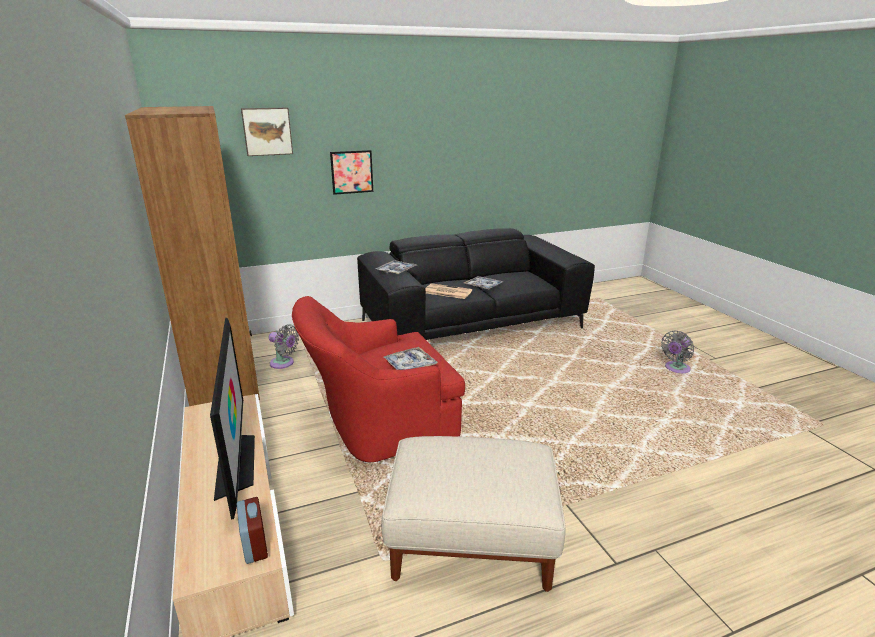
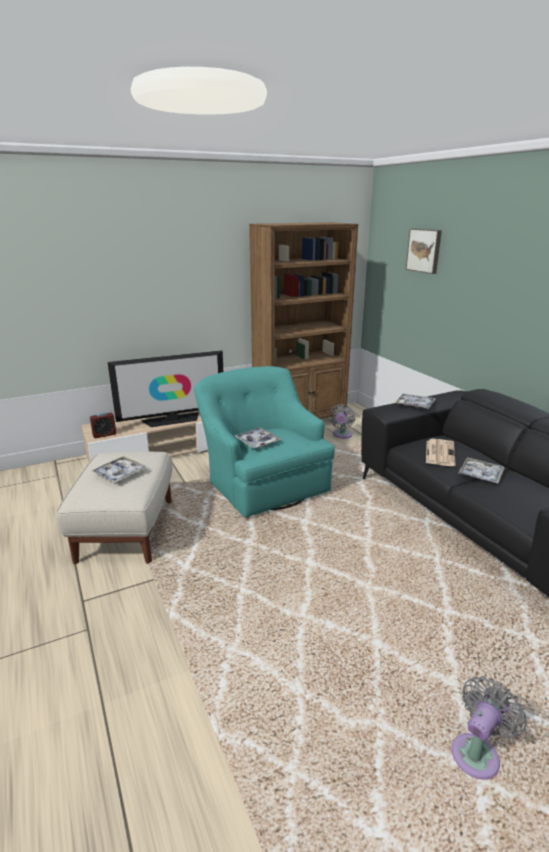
camera: 85 degrees right, 0 degrees up
red armchair [292,296,465,462] -> turquoise armchair [194,366,335,517]
picture [330,150,373,195] -> none
grey fan [661,331,694,373] -> grey fan turned 90 degrees clockwise [452,676,527,780]
none -> tray [92,456,147,483]

